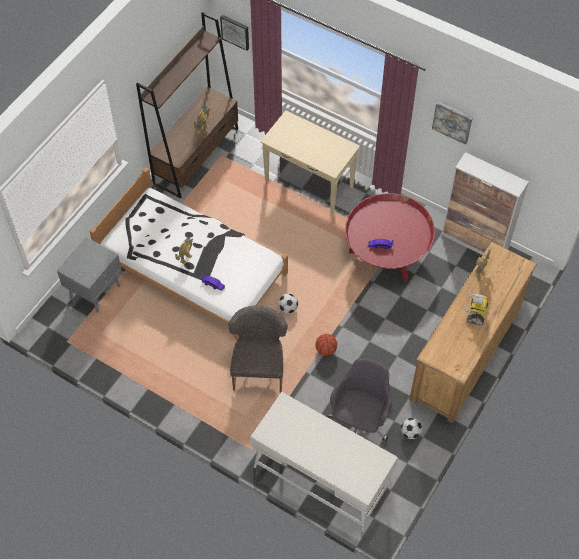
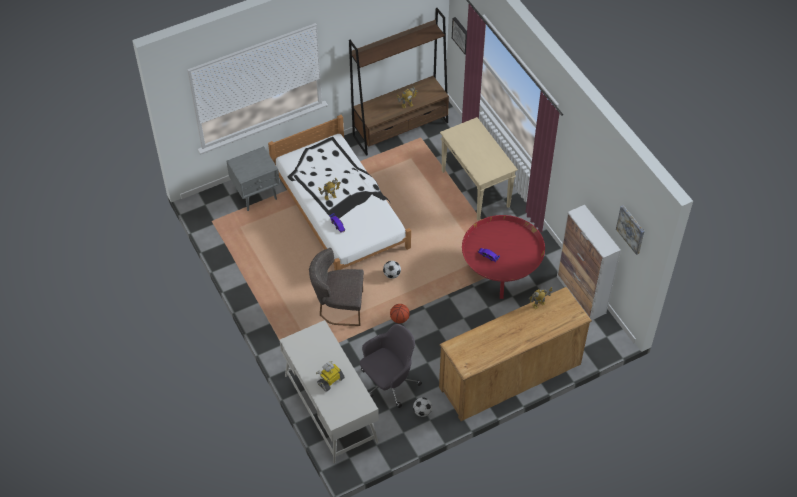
camera: 30 degrees right, 5 degrees down
grey chair [228,305,288,393] -> grey chair turned 120 degrees counterclockwise [309,248,364,326]
picture [432,102,473,145] -> picture moved to [616,205,645,255]
toy robot [466,293,488,325] -> toy robot moved to [316,361,345,392]

